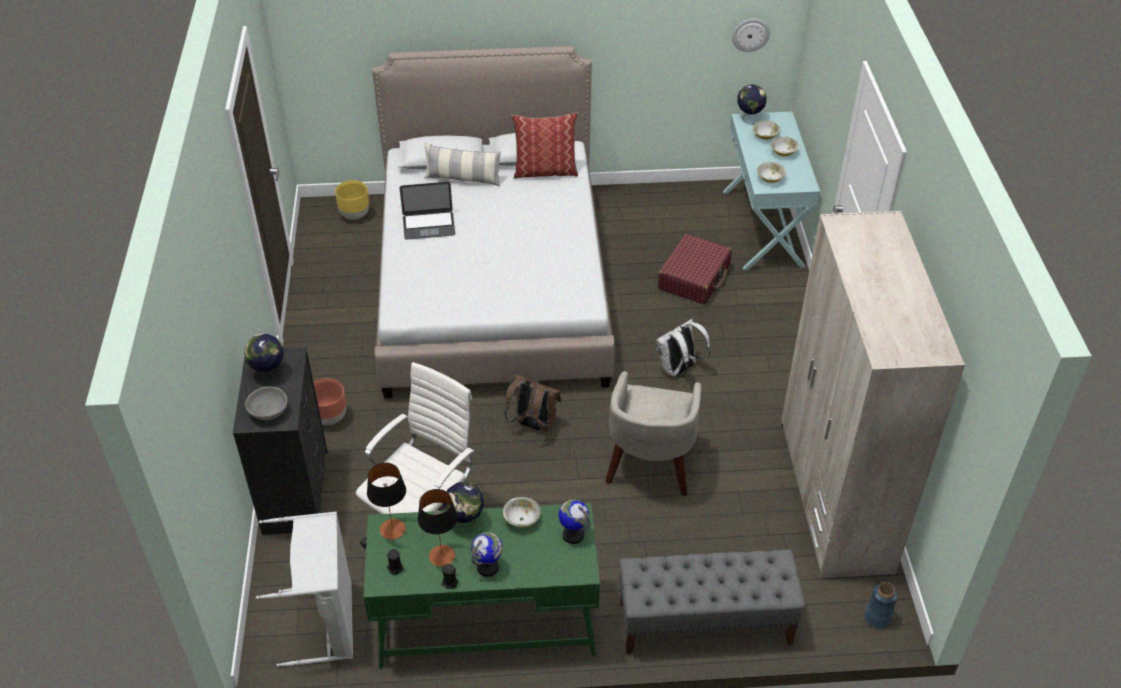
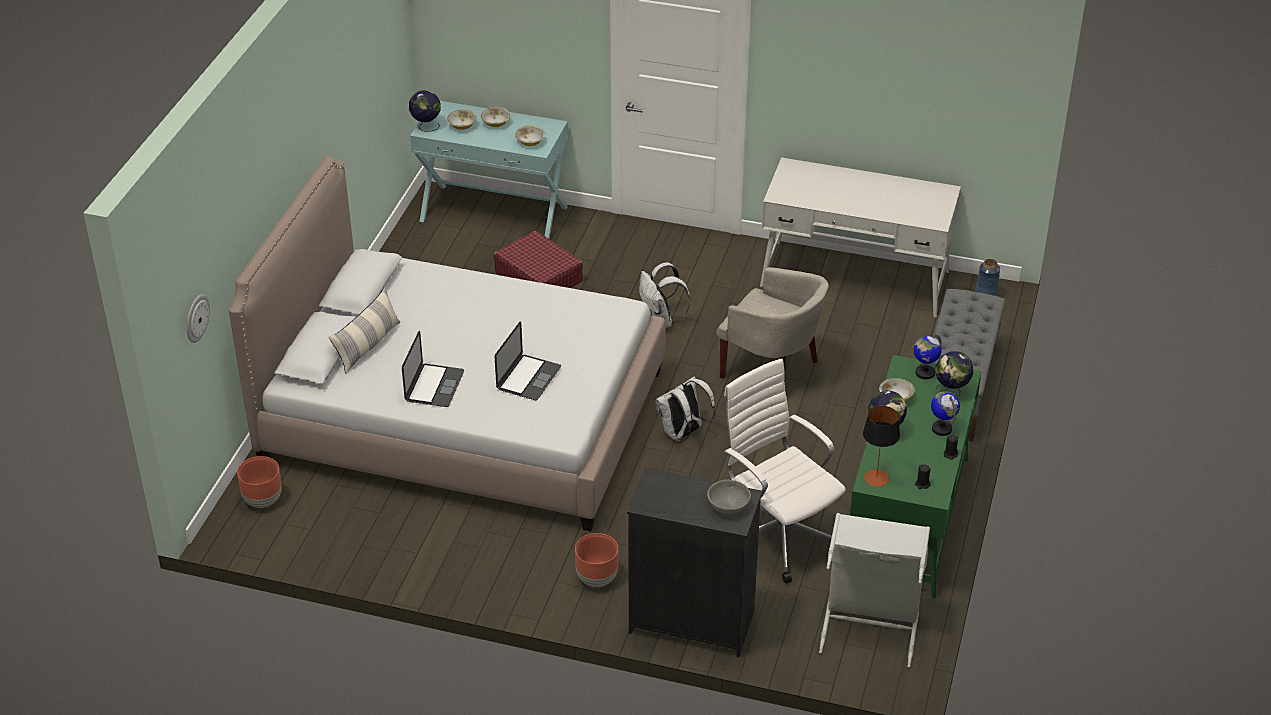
camera: 70 degrees left, 5 degrees down
globe [244,334,284,380] -> globe moved to [936,351,973,395]
yellow planter [335,180,369,220] -> brown planter [237,456,282,508]
table lamp [418,489,458,567] -> none
brown backpack [505,374,561,432] -> white backpack [655,376,716,441]
pillow [511,112,578,178] -> none
wall clock [732,19,770,52] -> wall clock moved to [187,294,210,343]
beige wardrobe [781,211,965,578] -> white desk [760,157,961,317]
none -> laptop [494,321,561,400]

